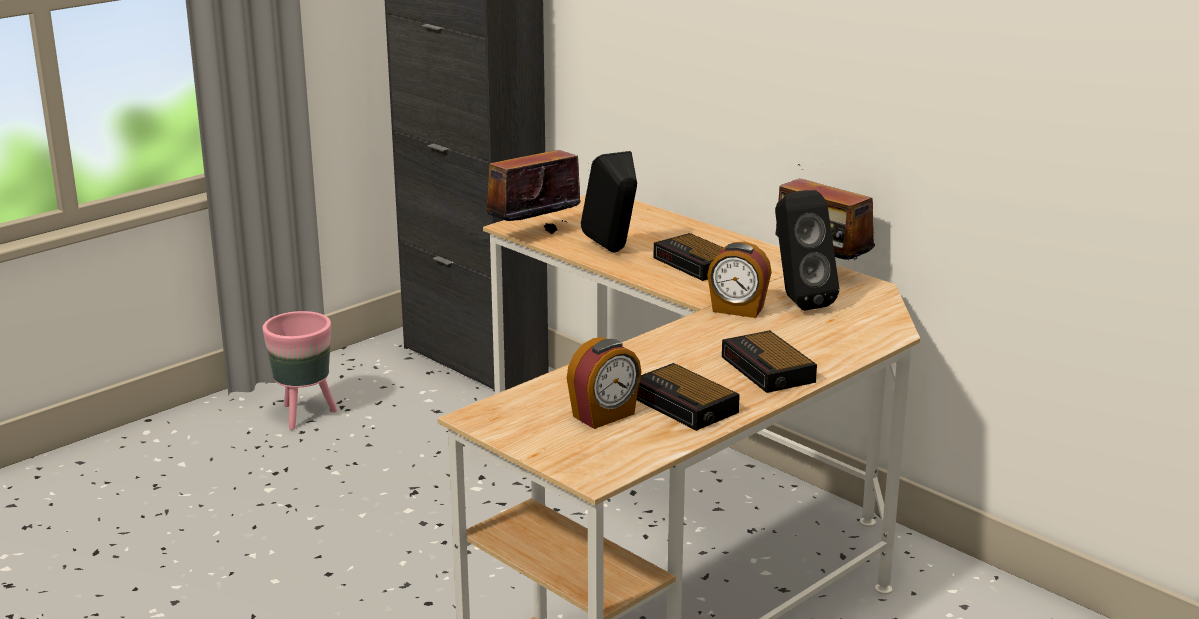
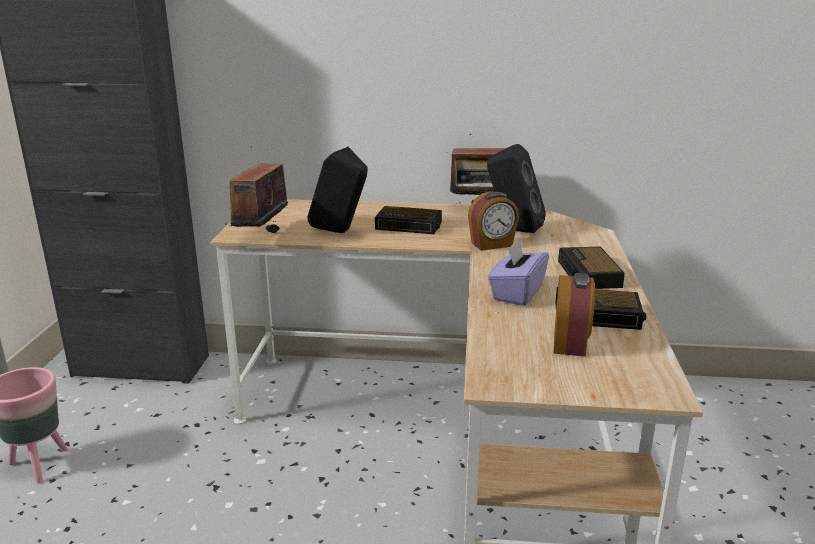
camera: 40 degrees left, 0 degrees up
alarm clock [722,330,817,393] -> alarm clock turned 60 degrees clockwise [558,247,625,289]
none -> purple tissue box [488,239,549,306]

